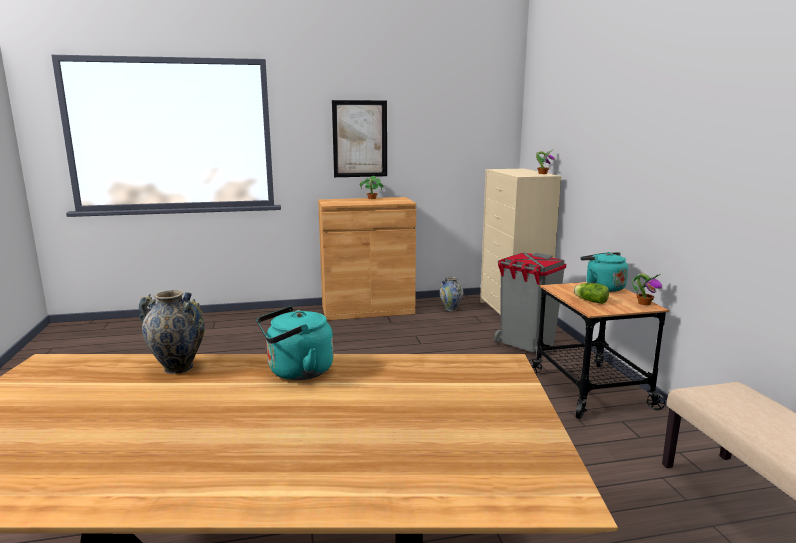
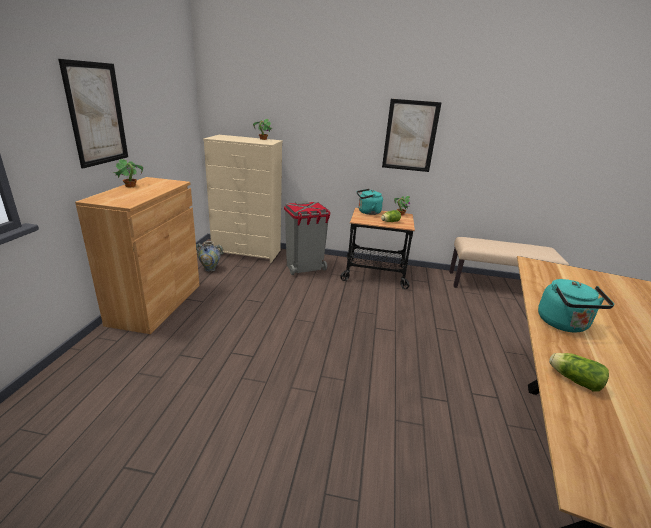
camera: 70 degrees left, 10 degrees up
vase [139,290,205,374] -> lettuce [549,353,609,392]
none -> picture [382,99,442,172]

